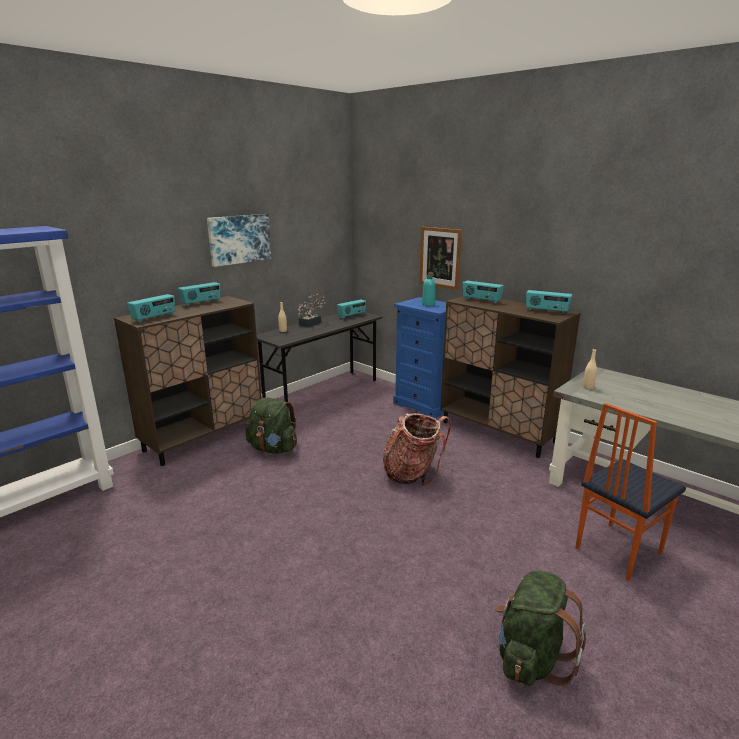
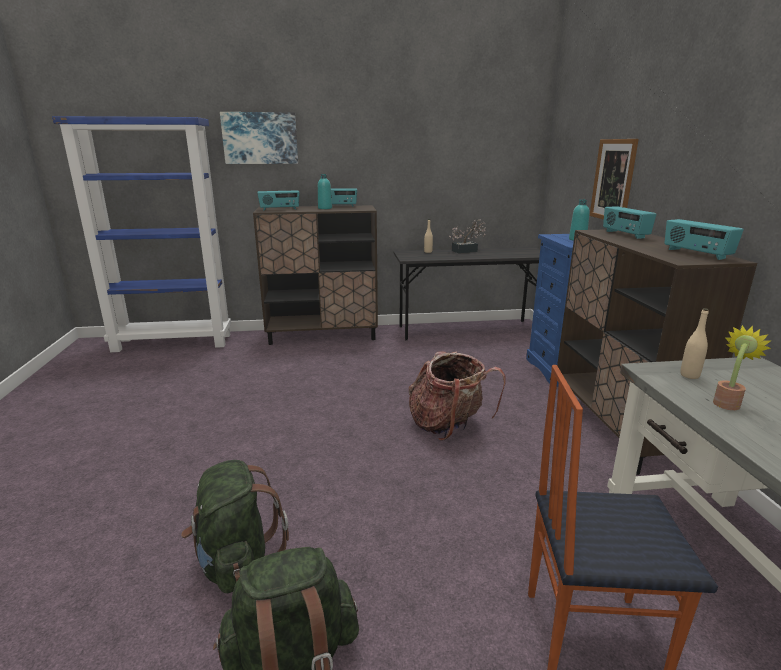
camera: 40 degrees right, 0 degrees up
picture [207,214,271,267] -> picture moved to [220,112,298,164]
green backpack [246,397,297,454] -> green backpack moved to [181,460,289,593]
radio [337,300,366,319] -> none
none -> turquoise bottle [318,174,332,209]
none -> potted plant [713,325,771,410]

